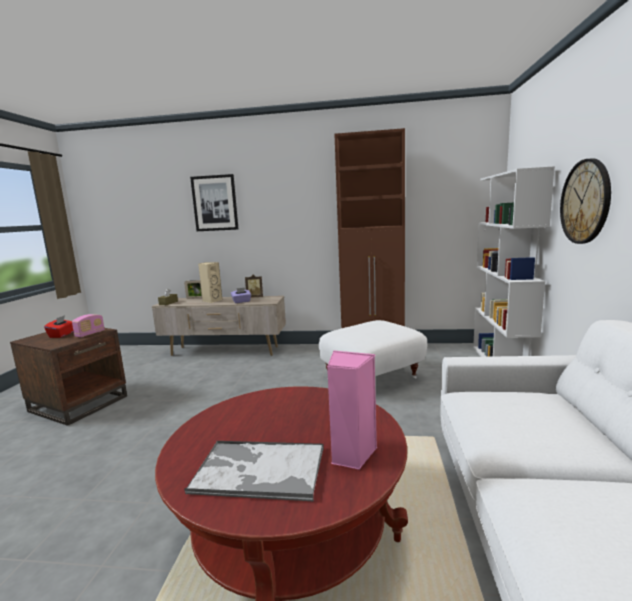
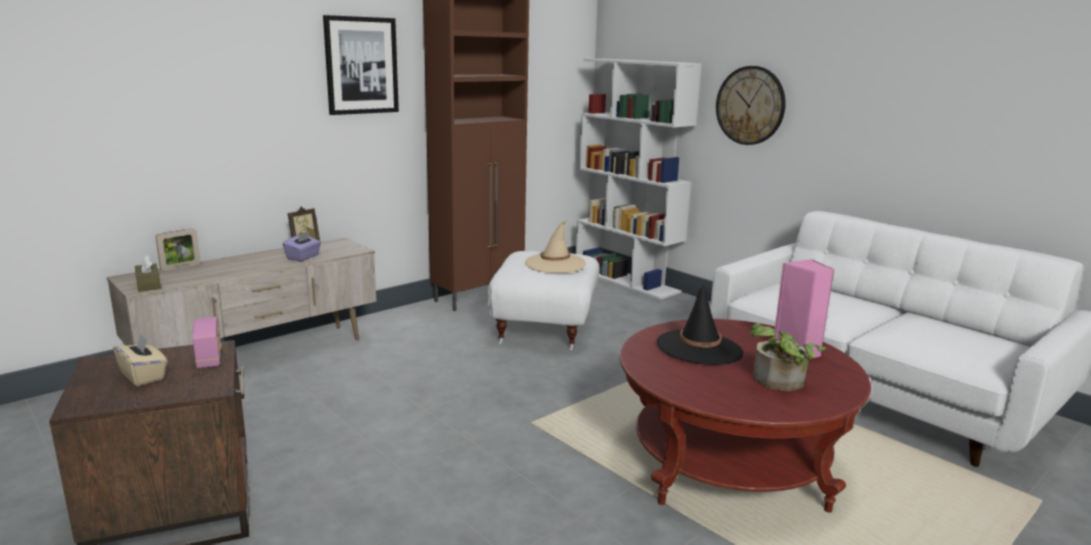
camera: 50 degrees left, 5 degrees up
red tissue box [44,315,74,338] -> beige tissue box [113,334,167,386]
tray [184,441,324,502] -> potted plant [750,323,826,391]
picture [190,174,238,231] -> picture moved to [323,15,399,115]
beige speaker [198,262,223,303] -> none
none -> beige hat [525,221,586,273]
none -> black hat [657,283,744,365]

